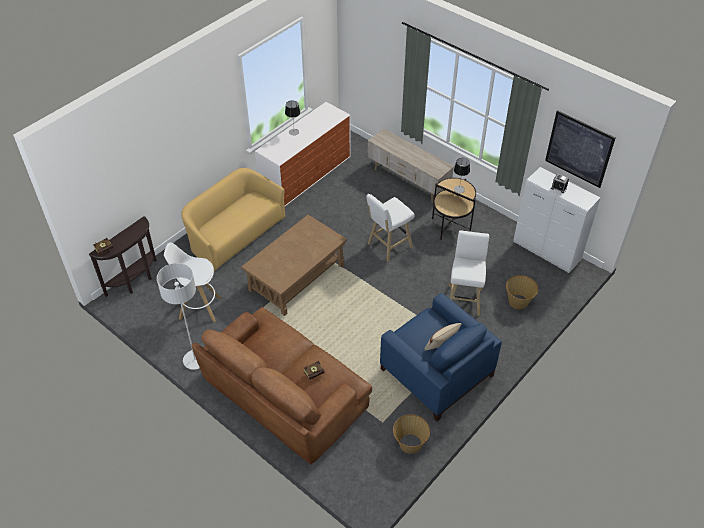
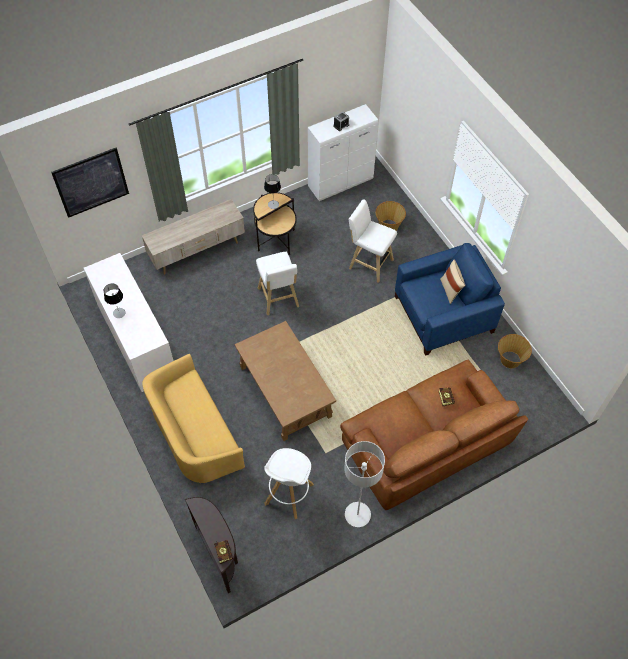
camera: 70 degrees left, 10 degrees up
picture [545,110,615,188] -> picture moved to [51,148,129,218]

